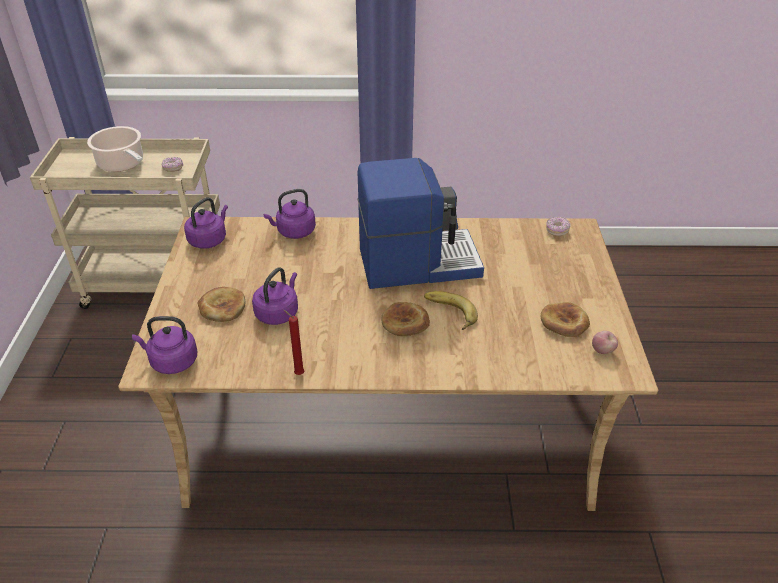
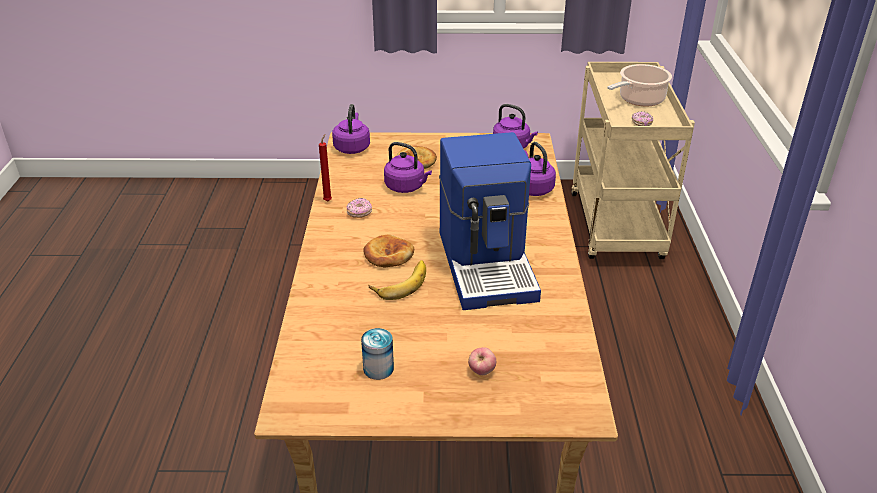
camera: 90 degrees right, 5 degrees down
bread [541,302,590,337] -> can [361,328,394,380]
donut [546,217,571,236] -> donut moved to [346,198,372,218]
apple [592,331,618,354] -> apple moved to [468,347,496,375]

